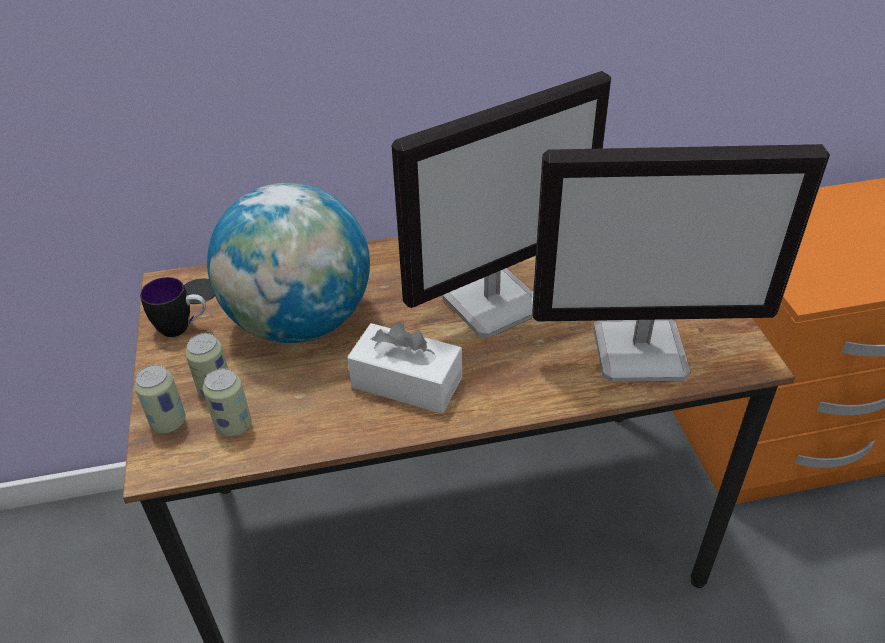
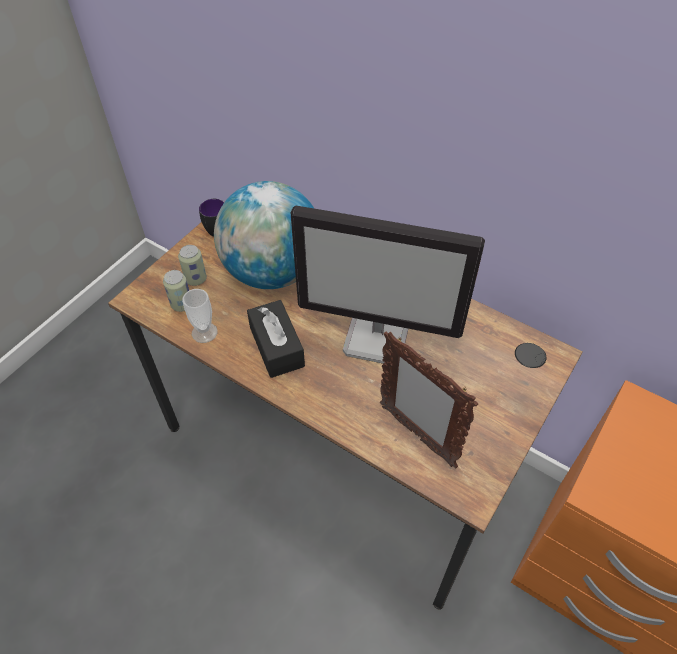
camera: 45 degrees right, 10 degrees up
can [135,365,186,434] -> none
white tissue box [347,322,462,414] -> black tissue box [247,300,305,378]
monitor [532,144,830,382] -> picture frame [380,332,478,468]
none -> cup [182,289,218,343]

